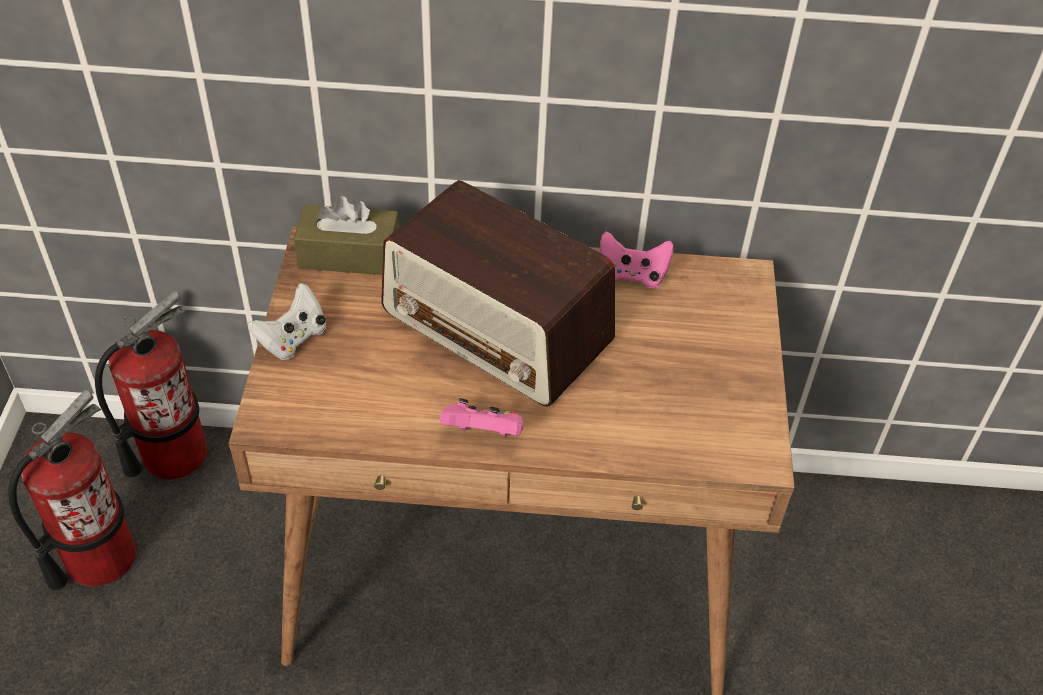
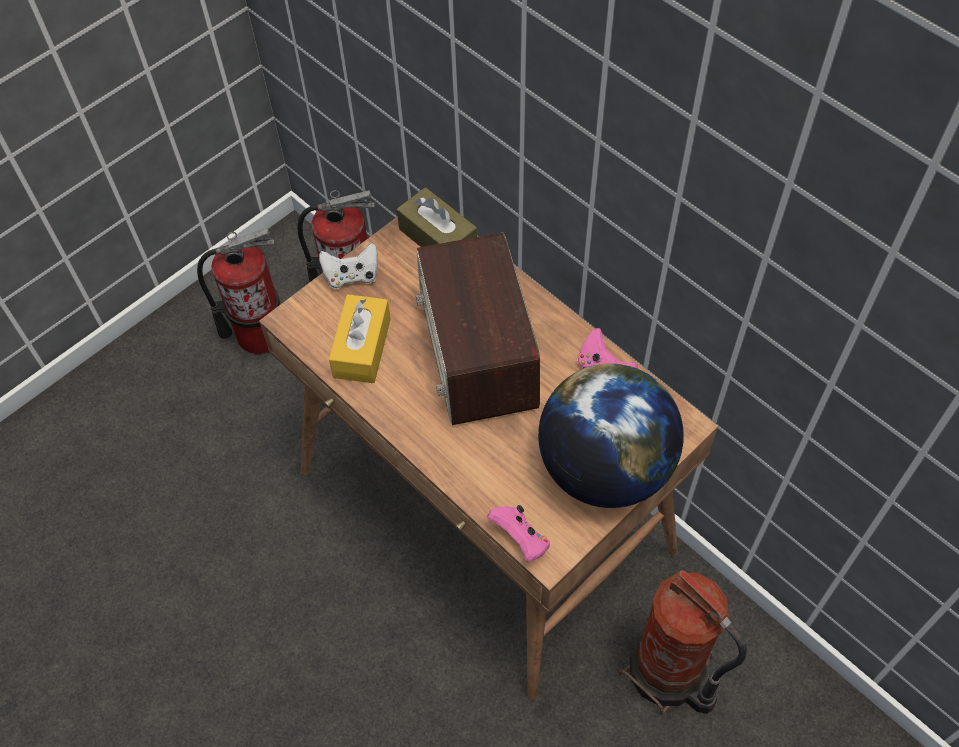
camera: 45 degrees right, 10 degrees up
pink game controller [440,398,524,437] -> pink game controller moved to [487,505,550,562]
none -> yellow tissue box [329,294,391,383]
none -> globe [538,363,684,508]
none -> fire extinguisher [619,571,747,714]

